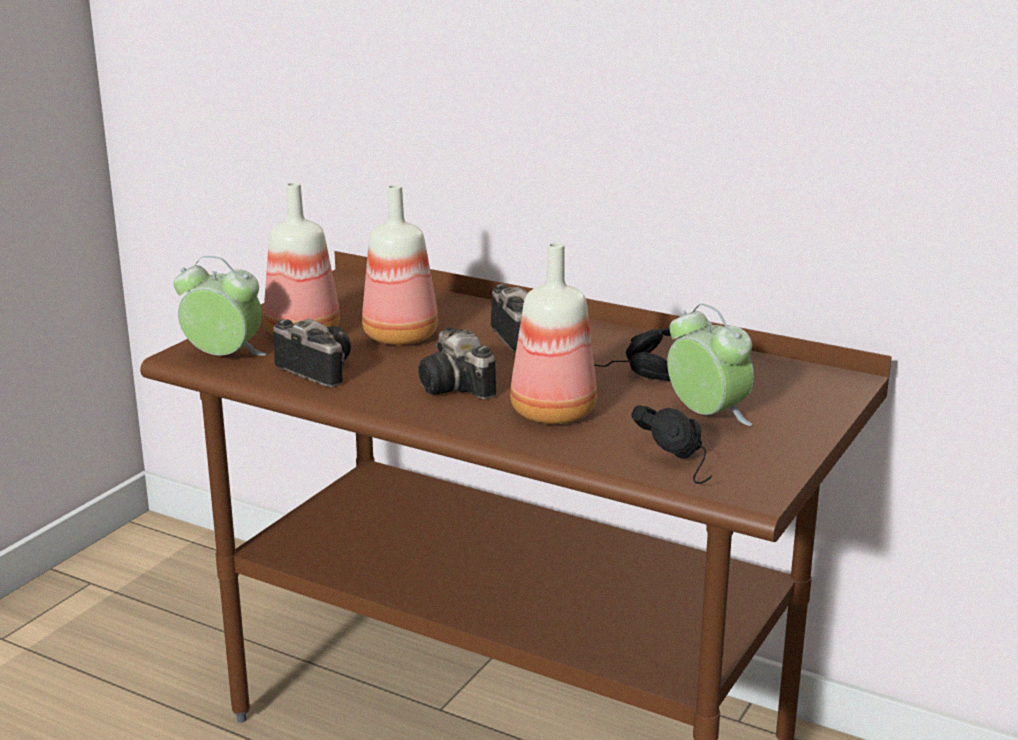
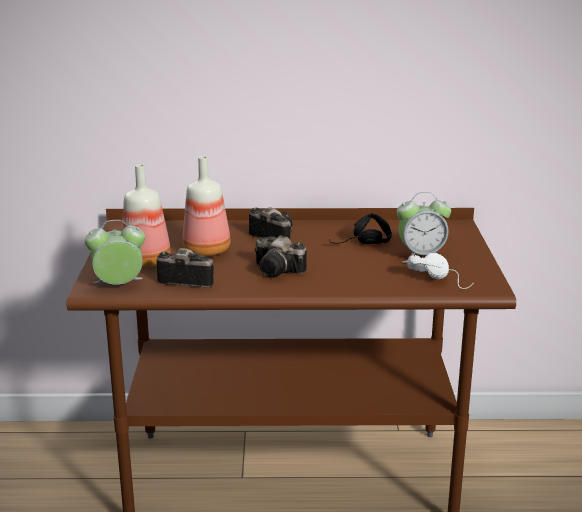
camera: 30 degrees left, 0 degrees up
bottle [510,243,597,424] -> none
black headphones [631,405,712,484] -> white headphones [407,253,474,289]
alarm clock [667,304,754,426] -> alarm clock turned 150 degrees clockwise [397,192,451,263]

